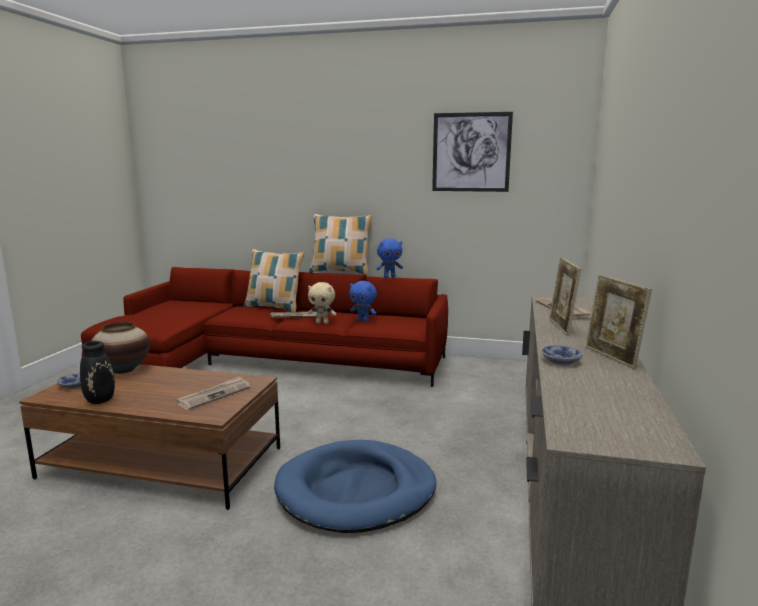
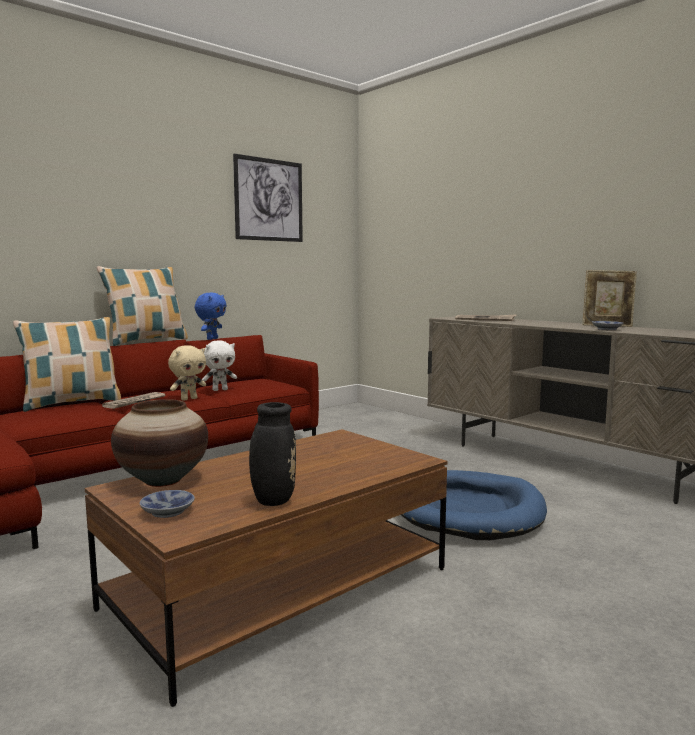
camera: 55 degrees left, 5 degrees down
newspaper [177,376,250,410] -> none
blue plush toy [349,281,377,322] -> white plush toy [202,341,237,391]
picture frame [549,257,581,336] -> none

